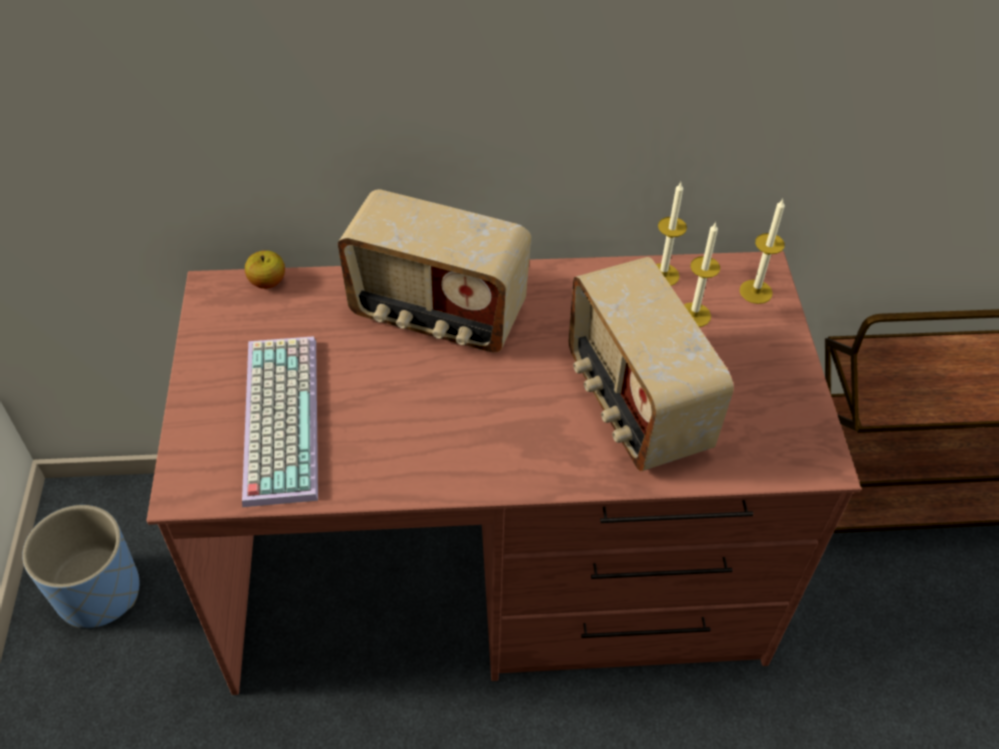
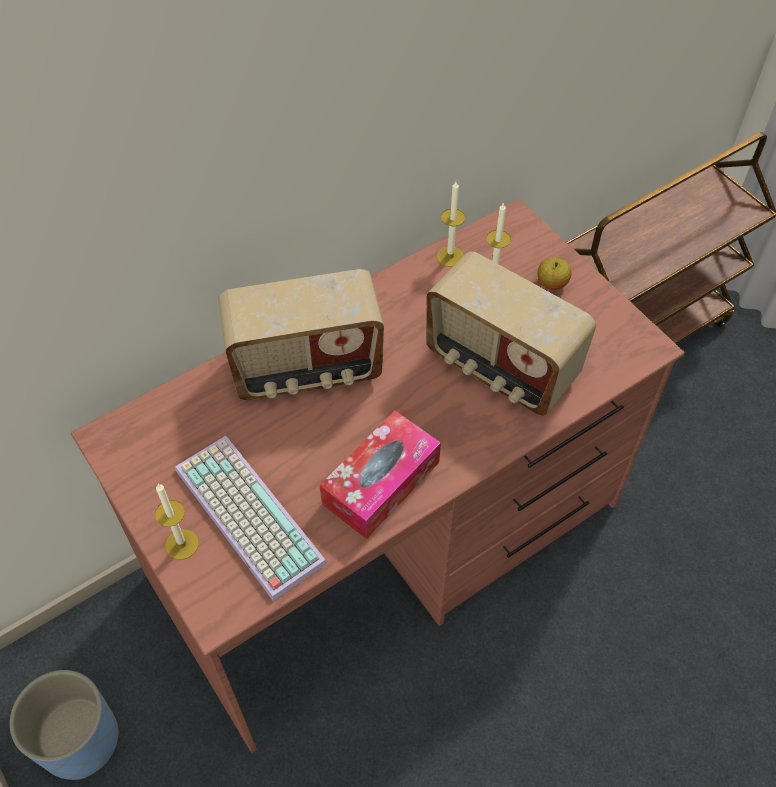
camera: 30 degrees left, 5 degrees up
apple [245,250,285,289] -> apple moved to [538,257,572,290]
candle [740,199,785,304] -> candle moved to [155,484,199,560]
none -> tissue box [320,411,441,539]

